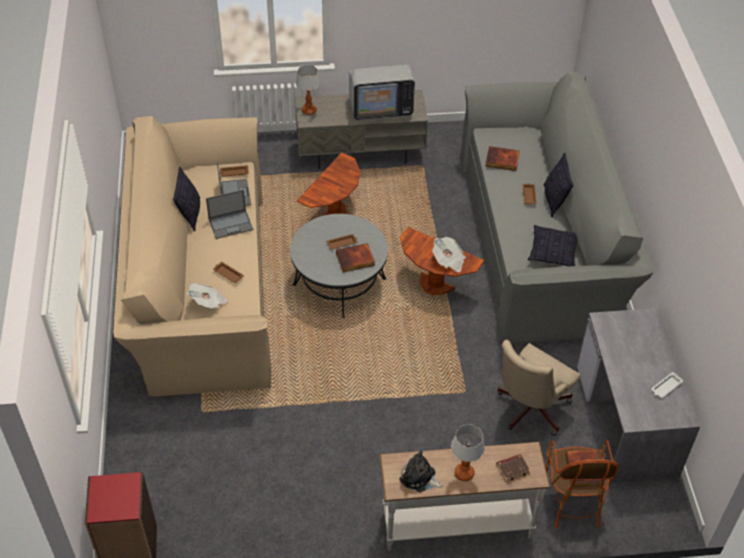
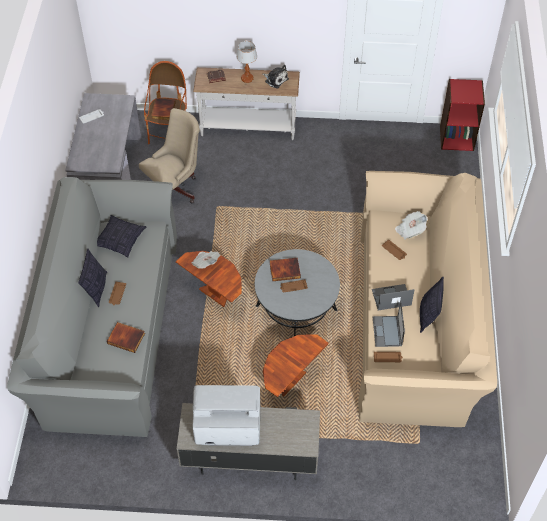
camera: 170 degrees left, 5 degrees up
table lamp [296,65,320,115] -> none

